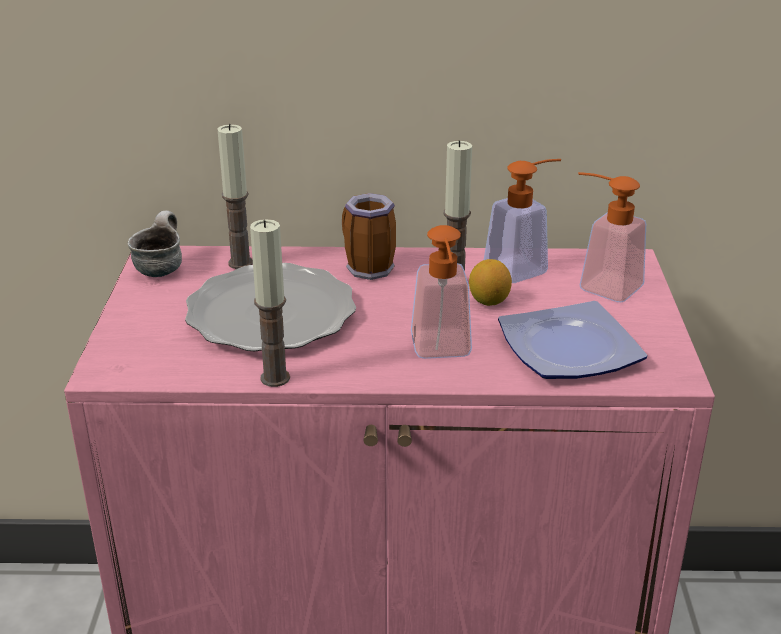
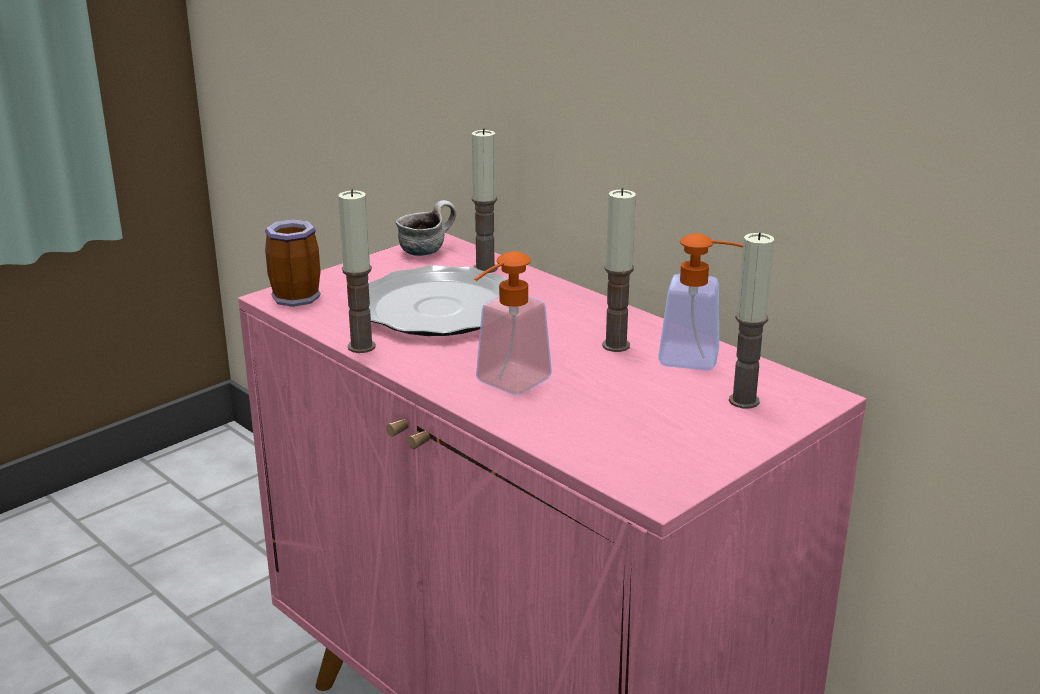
camera: 45 degrees right, 5 degrees down
mug [342,193,396,280] -> mug moved to [265,219,321,307]
lemon [469,259,512,306] -> none
plate [498,301,647,379] -> none
soap dispenser [578,172,646,302] -> candle [729,232,774,409]

